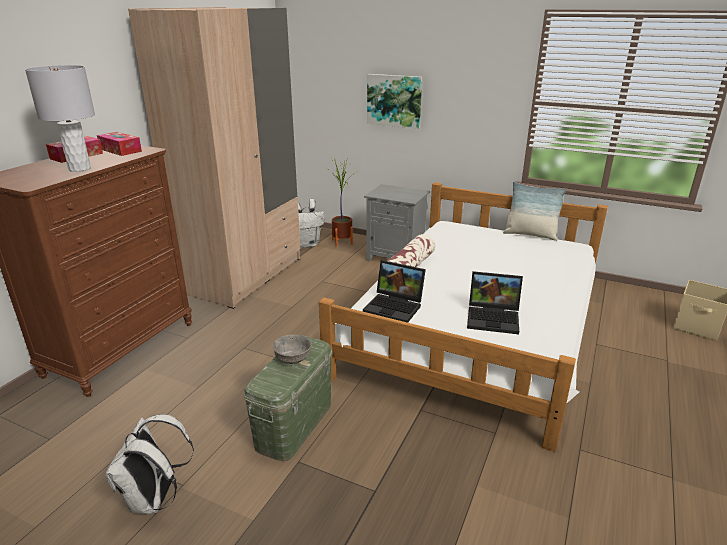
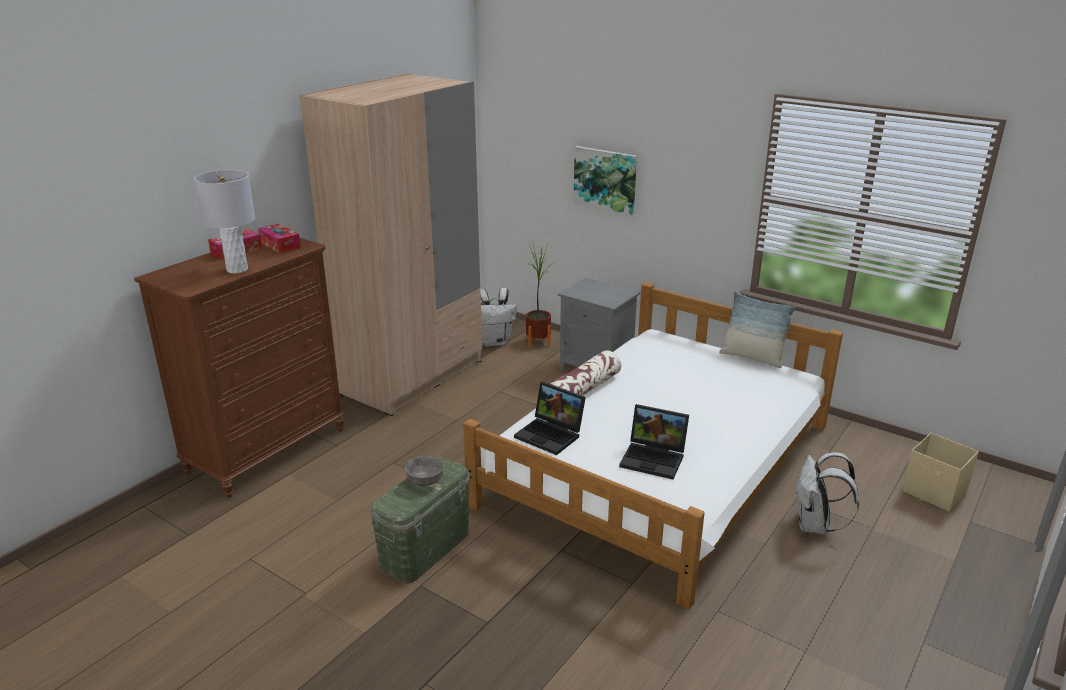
camera: 10 degrees right, 0 degrees up
white backpack [105,414,194,514] -> white backpack moved to [795,452,859,535]

